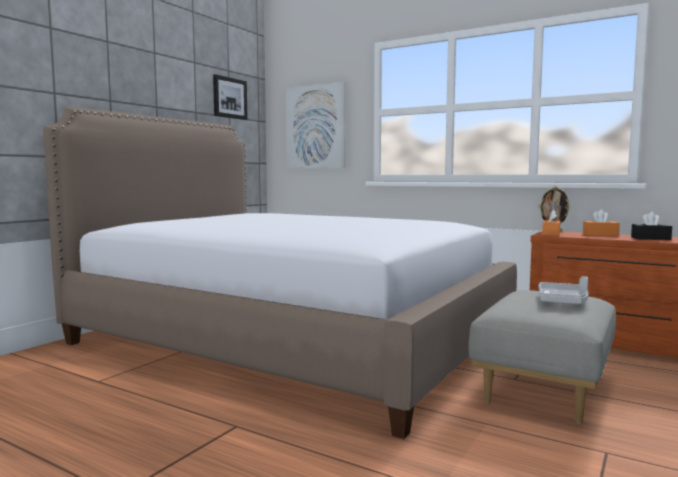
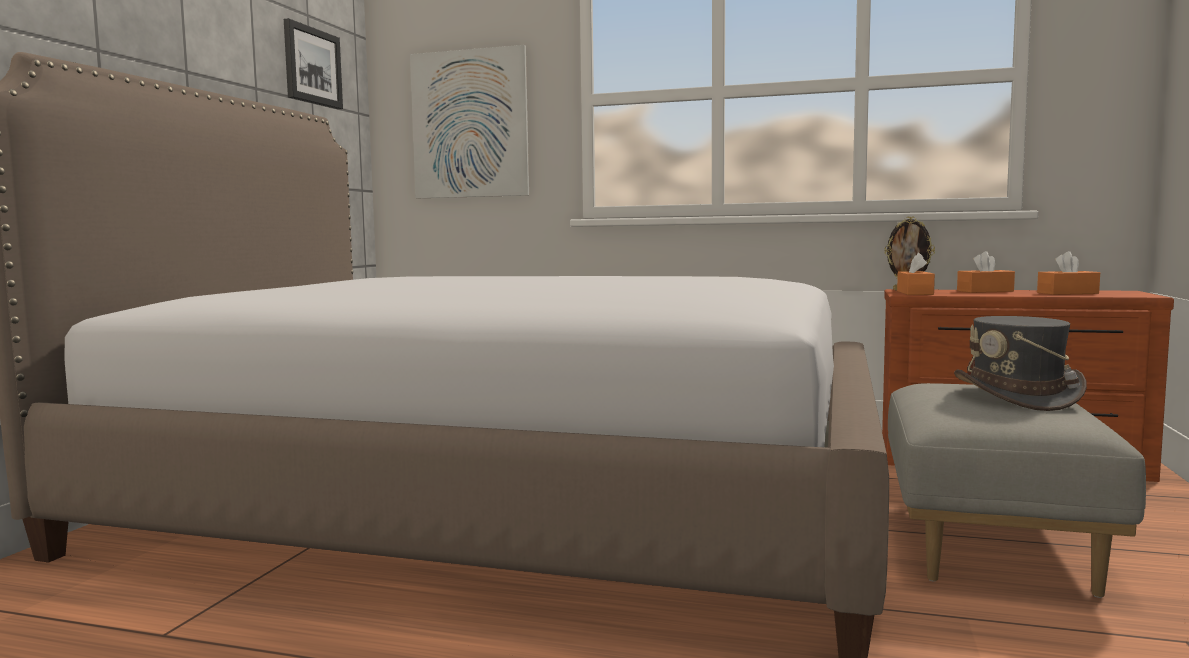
camera: 15 degrees left, 0 degrees up
grey tray [539,276,589,304] -> grey hat [954,316,1087,411]
black tissue box [631,212,672,240] -> orange tissue box [1037,251,1100,295]

